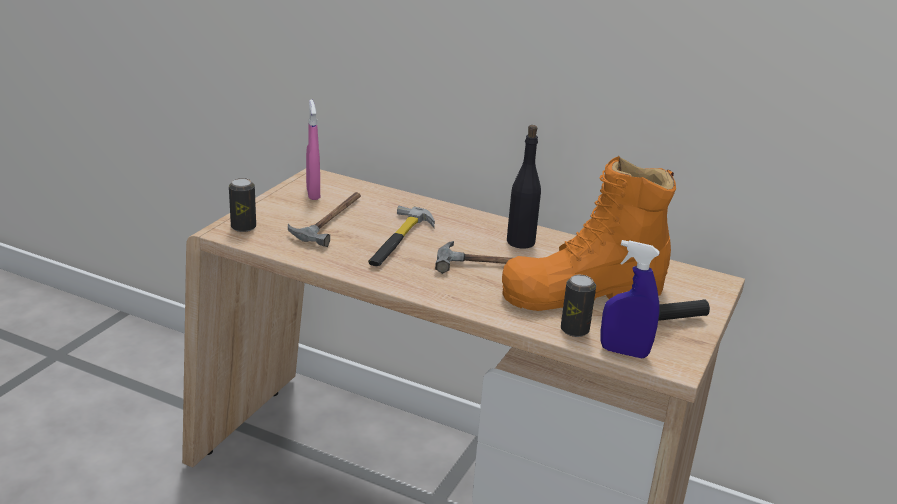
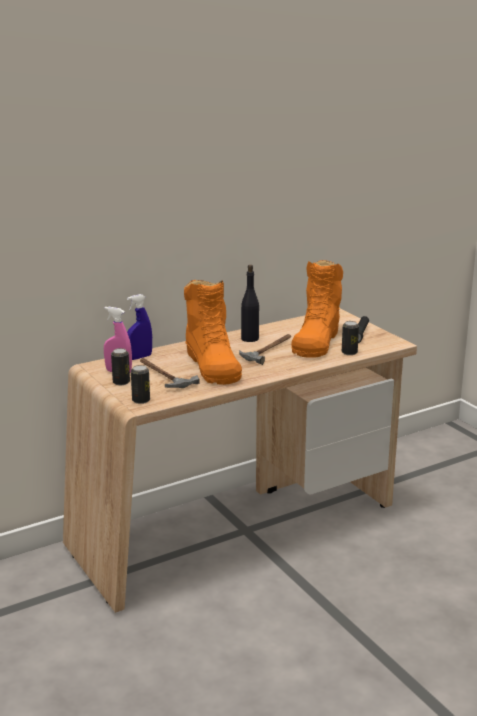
camera: 55 degrees left, 5 degrees down
hammer [368,206,435,266] -> orange boot [184,280,242,385]
blue spray bottle [601,240,660,358] -> blue spray bottle moved to [127,294,152,360]
none -> can [111,348,130,385]

